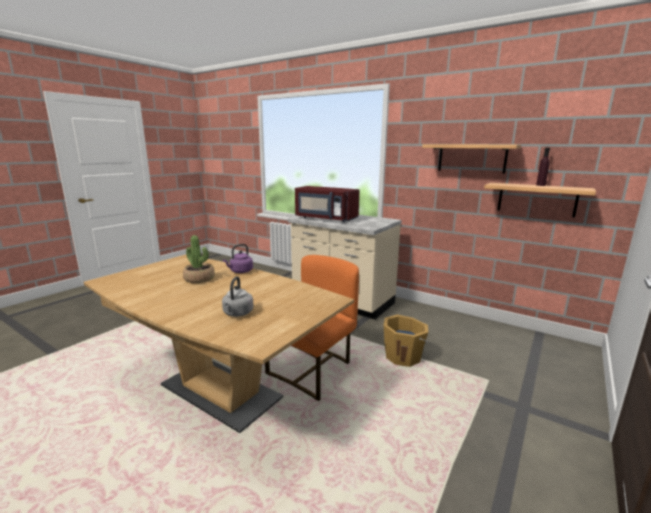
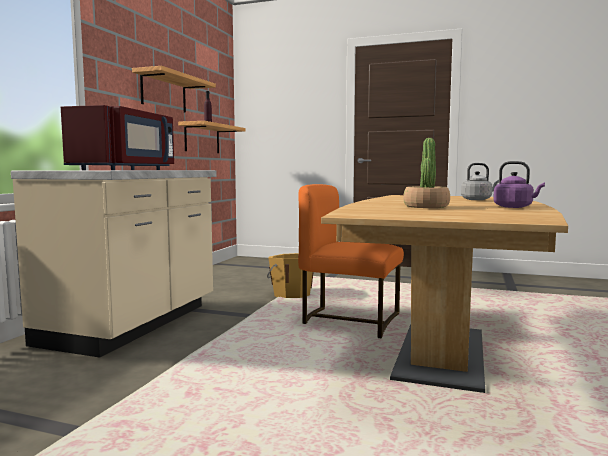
camera: 105 degrees left, 10 degrees down
purple kettle [223,244,253,273] -> purple kettle moved to [493,161,545,208]

